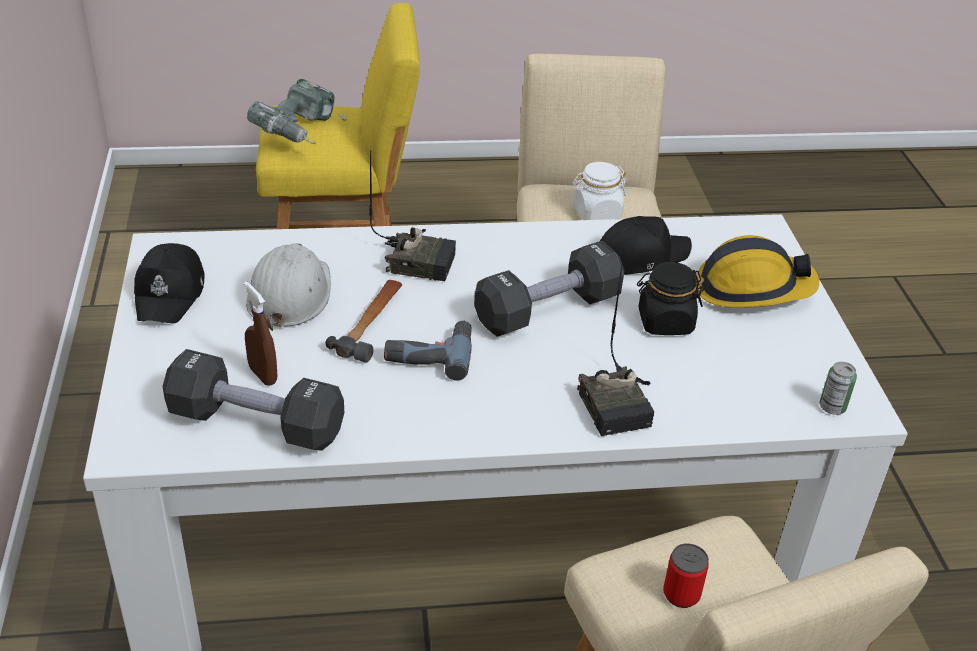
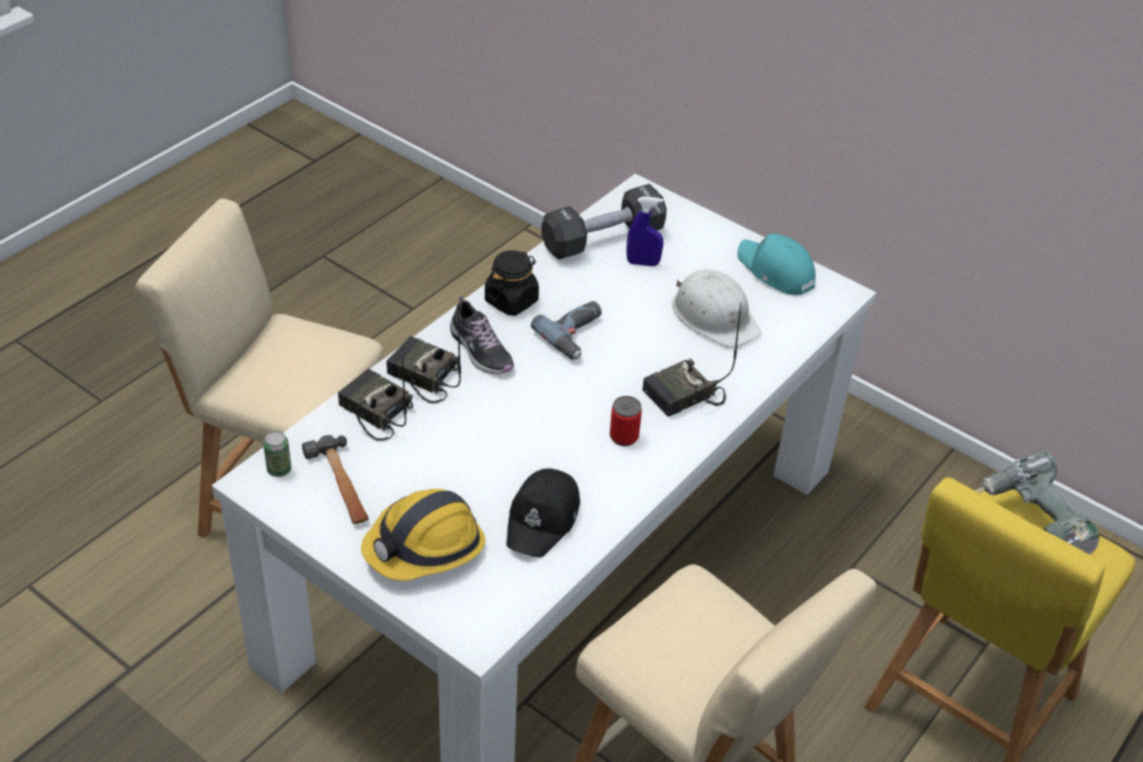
camera: 135 degrees right, 5 degrees up
black cap [134,243,205,323] -> turquoise cap [738,233,816,295]
brown spray bottle [244,281,278,386] -> blue spray bottle [626,196,663,266]
hammer [325,280,402,363] -> hammer moved to [302,435,369,524]
black dumbbell [474,241,624,337] -> none
white jar [572,162,627,220] -> none
black jar [637,262,704,335] -> black jar moved to [485,250,539,316]
can [663,543,709,608] -> can moved to [610,396,642,446]
none -> radio [338,355,413,441]
none -> shoe [450,296,514,374]

